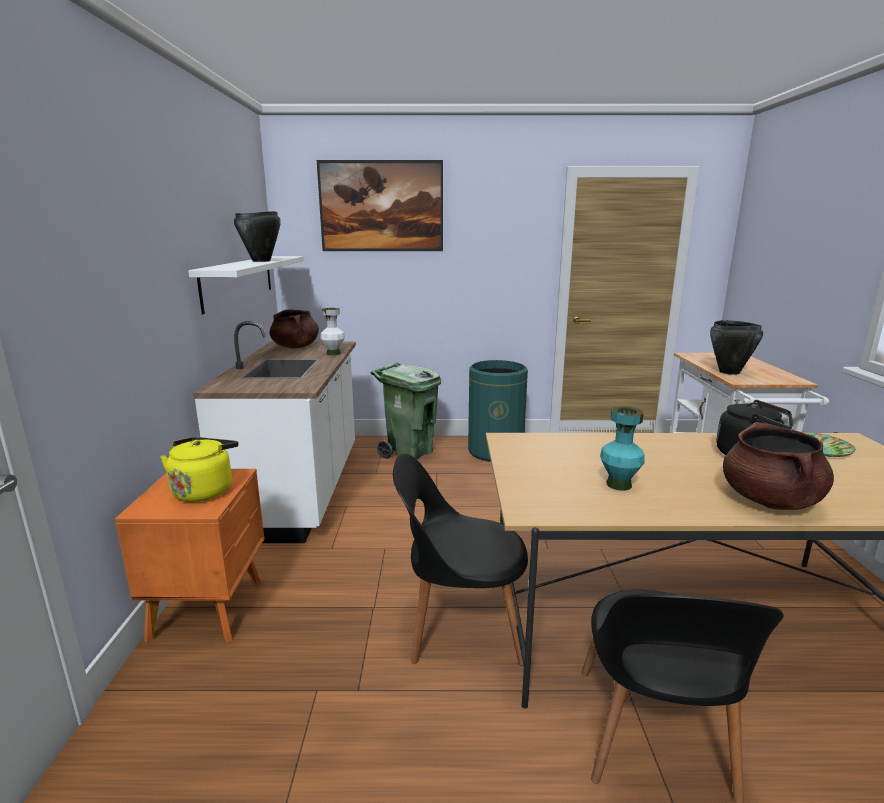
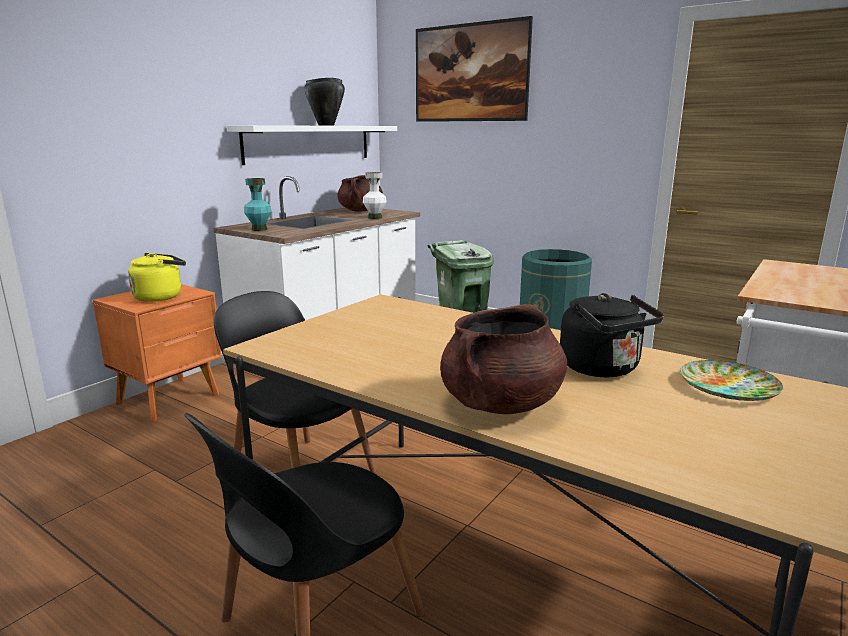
camera: 35 degrees right, 0 degrees up
turquoise vase [600,406,644,491] -> turquoise vase moved to [244,178,271,231]
black cooking pot [710,320,763,375] -> none

